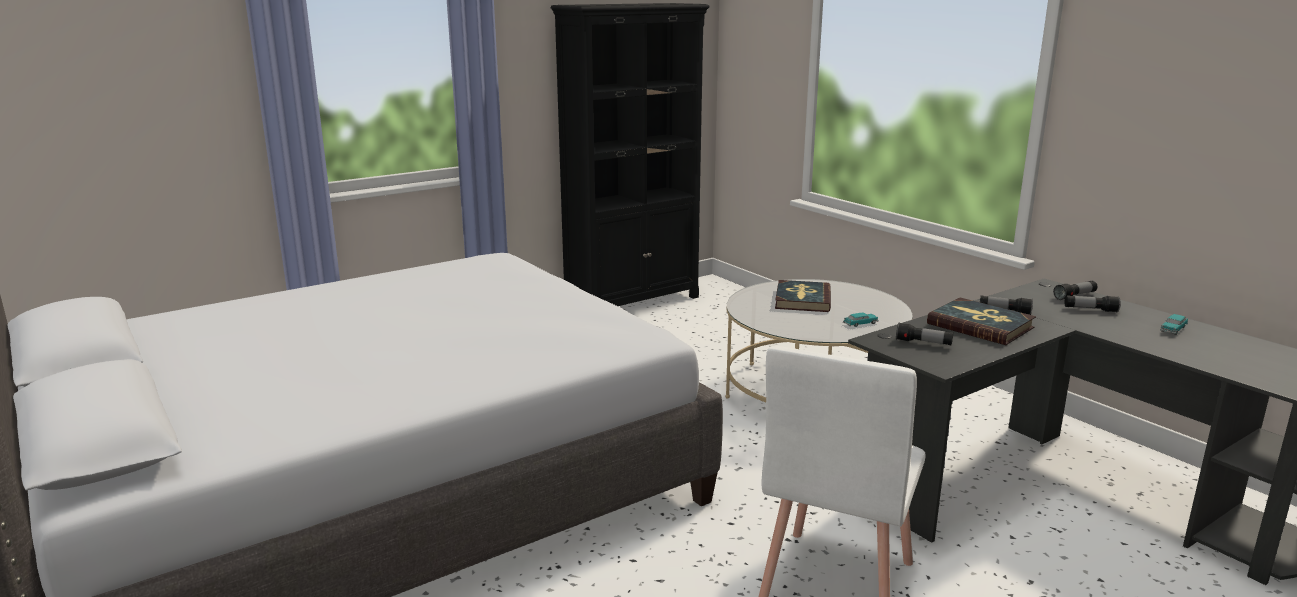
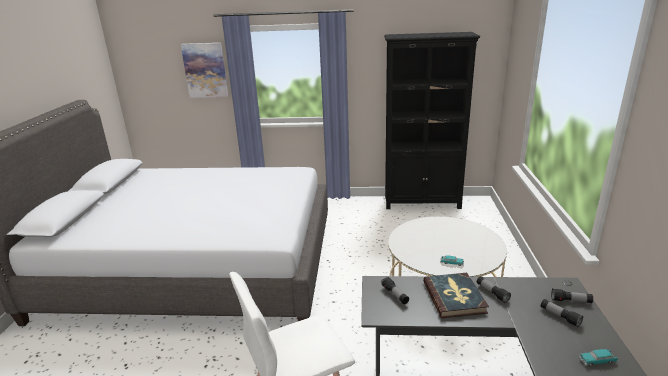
camera: 40 degrees right, 5 degrees up
book [775,280,831,312] -> none
none -> picture [181,43,228,98]

